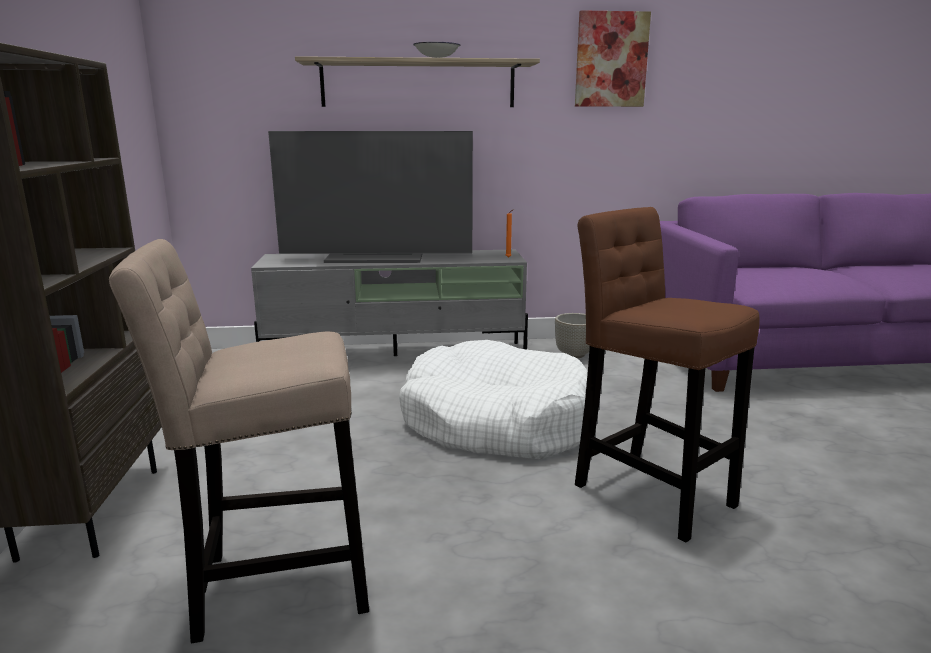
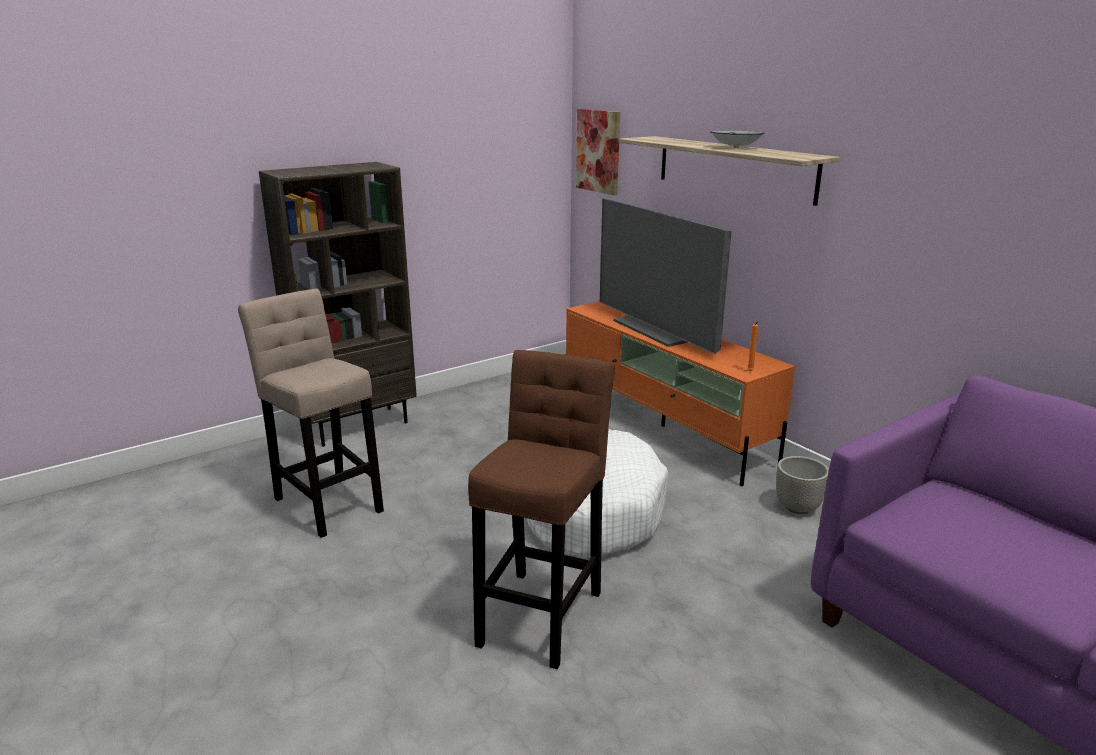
camera: 60 degrees right, 5 degrees up
grey tv stand [251,249,528,356] -> orange tv stand [566,301,795,486]
picture [575,10,651,107] -> picture moved to [576,109,620,195]

